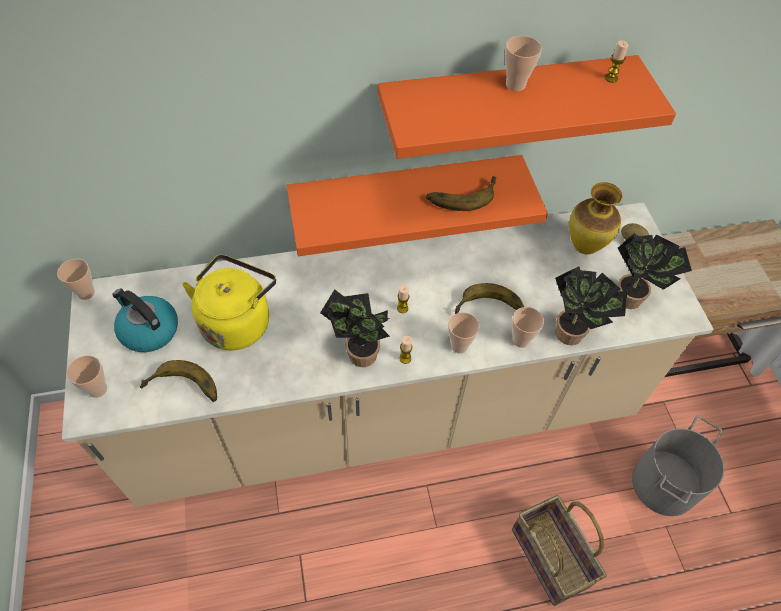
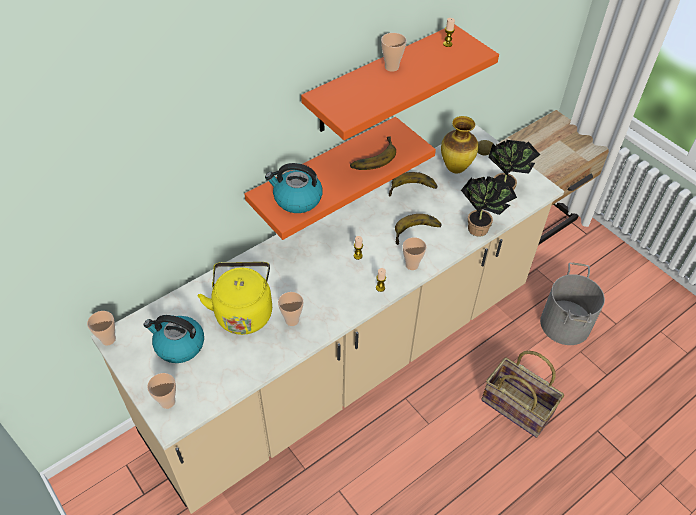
camera: 25 degrees left, 5 degrees down
banana [140,360,217,402] -> banana moved to [389,172,437,196]
potted plant [320,289,390,367] -> none
cup [512,307,544,348] -> cup moved to [278,292,303,326]
none -> kettle [265,163,323,213]

